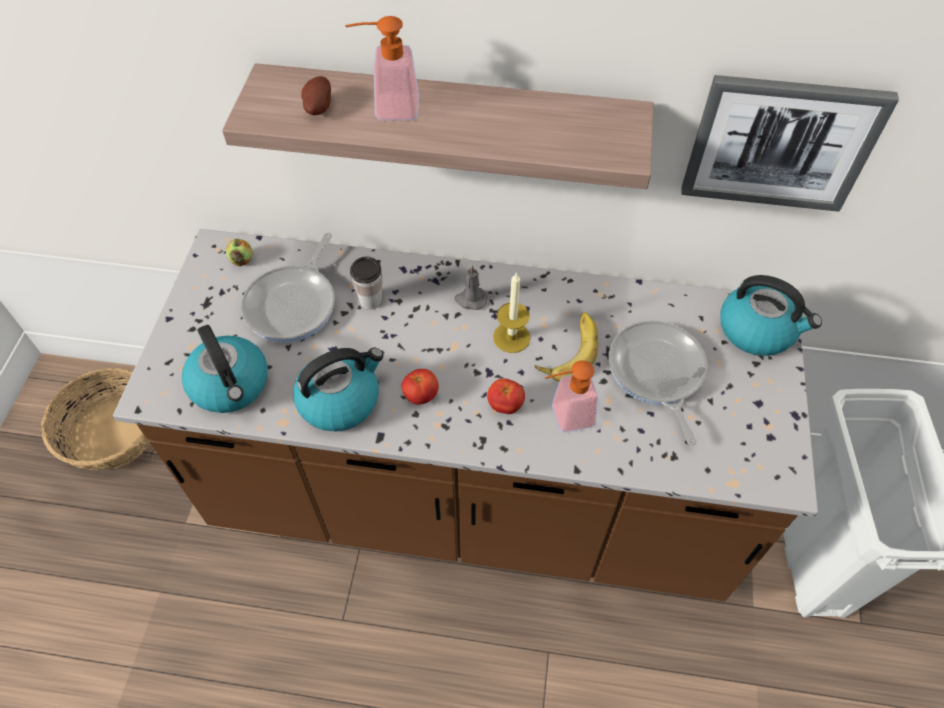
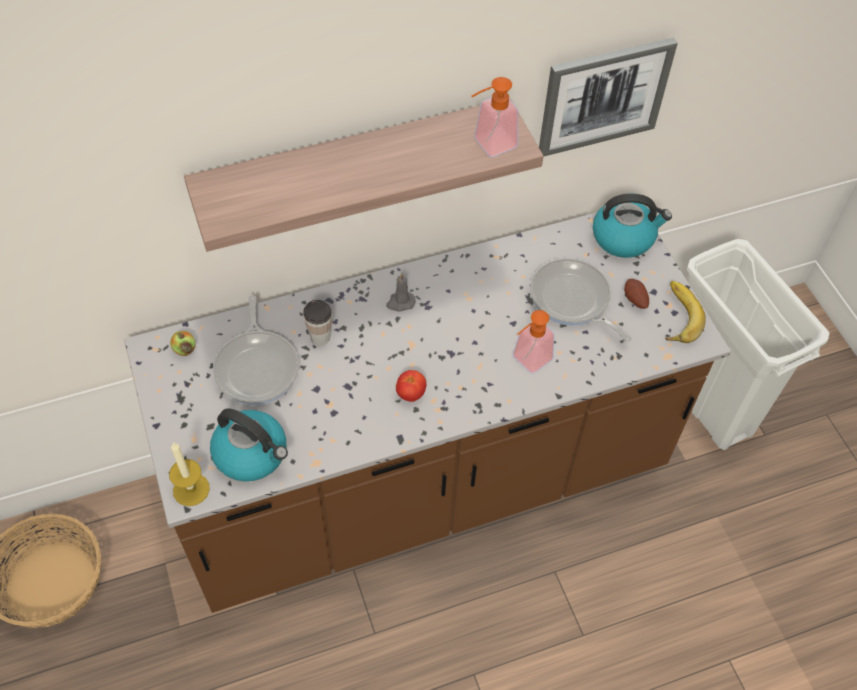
camera: 30 degrees left, 0 degrees up
kettle [293,348,384,432] -> none
potato [301,76,331,115] -> potato moved to [624,279,649,309]
soap dispenser [345,16,419,120] -> soap dispenser moved to [472,77,518,157]
tomato [487,378,525,414] -> none
candle [493,272,531,353] -> candle moved to [169,442,210,506]
banana [535,312,598,382] -> banana moved to [665,281,706,343]

